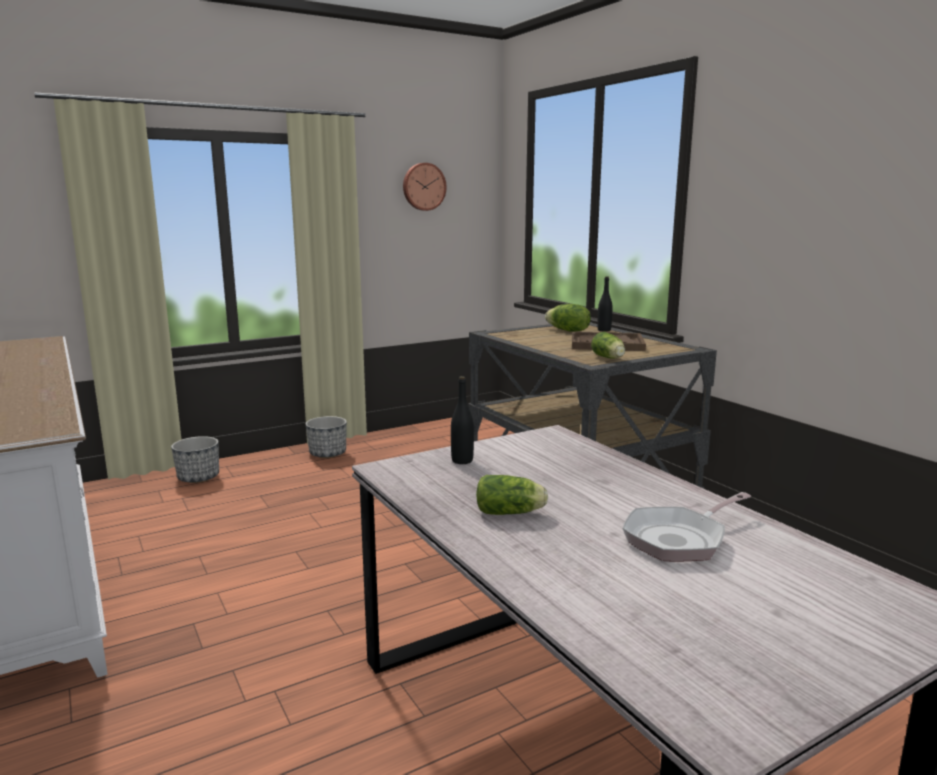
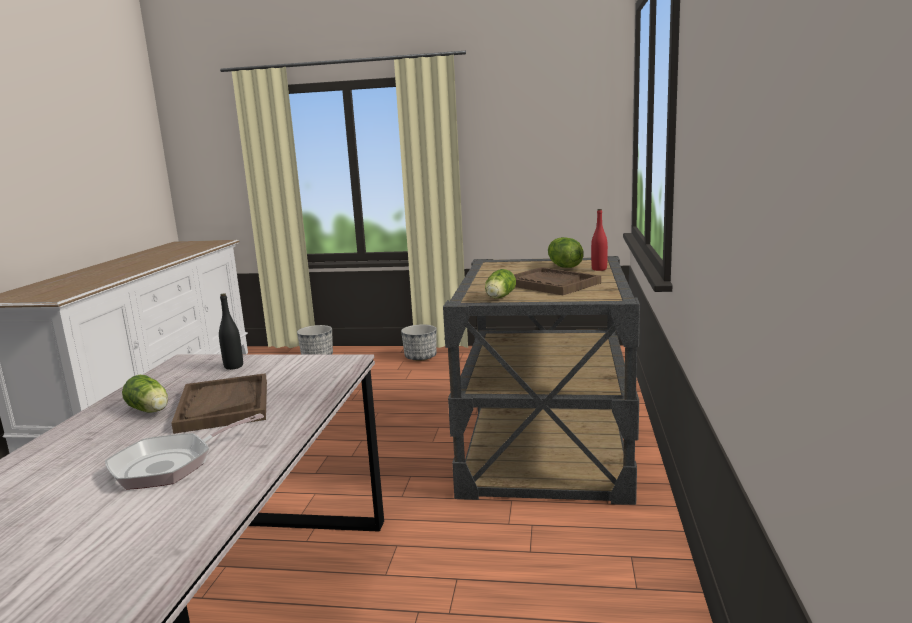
camera: 40 degrees right, 0 degrees up
wall clock [403,163,447,211] -> none
black bottle [597,276,613,332] -> red bottle [591,209,608,271]
frying pan [622,492,751,562] -> frying pan turned 45 degrees counterclockwise [105,413,264,490]
none -> brown tray [171,373,267,434]

